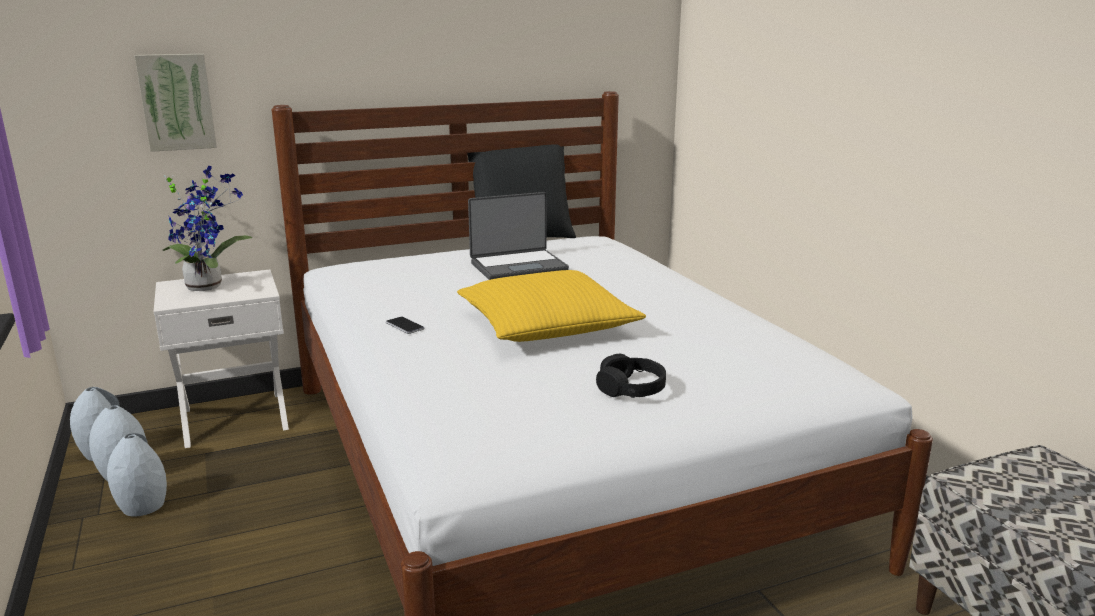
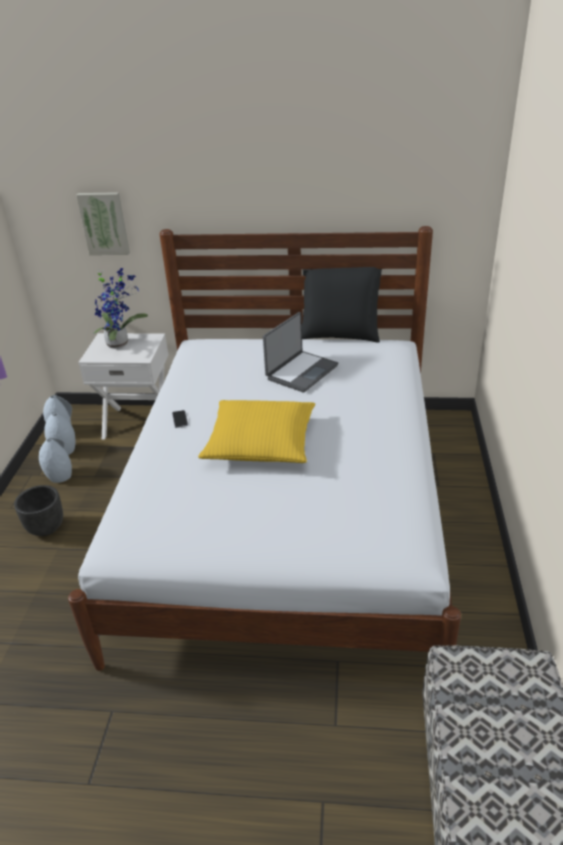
camera: 30 degrees right, 15 degrees up
laptop [468,192,569,280] -> laptop turned 60 degrees counterclockwise [263,312,338,392]
black headphones [596,354,666,398] -> none
none -> black planter [14,485,63,536]

